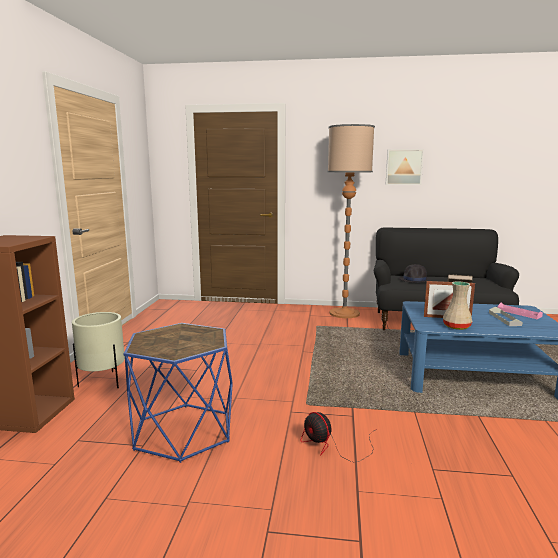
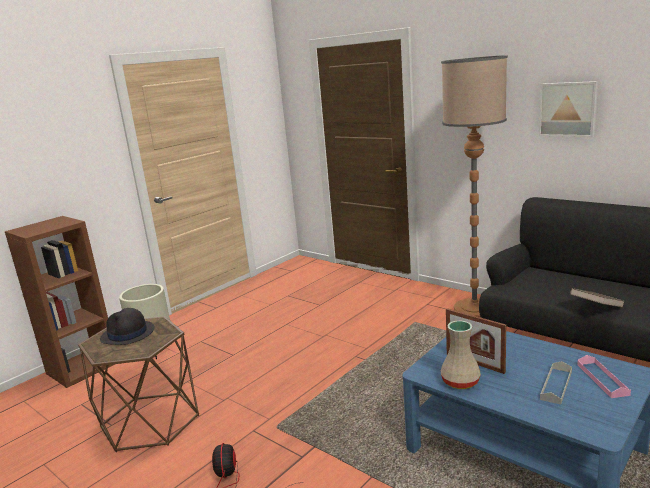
camera: 35 degrees right, 5 degrees up
blue side table [124,323,233,463] -> brown side table [78,316,199,452]
black hat [399,264,431,283] -> black hat moved to [100,308,155,345]

